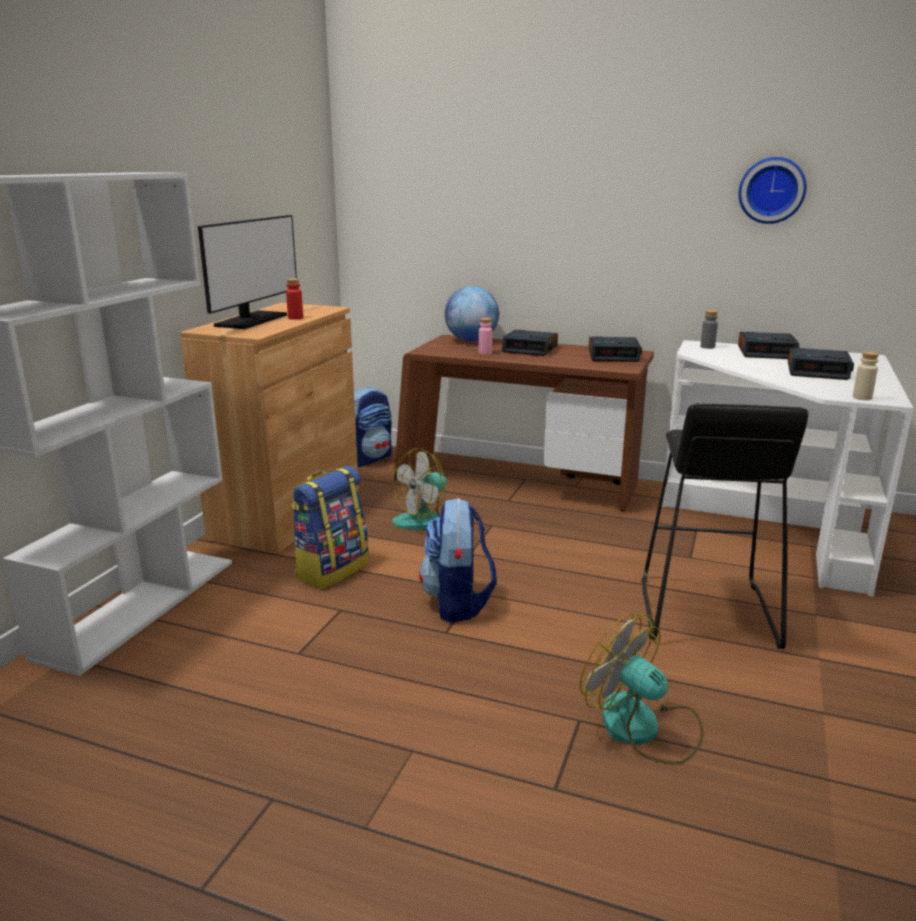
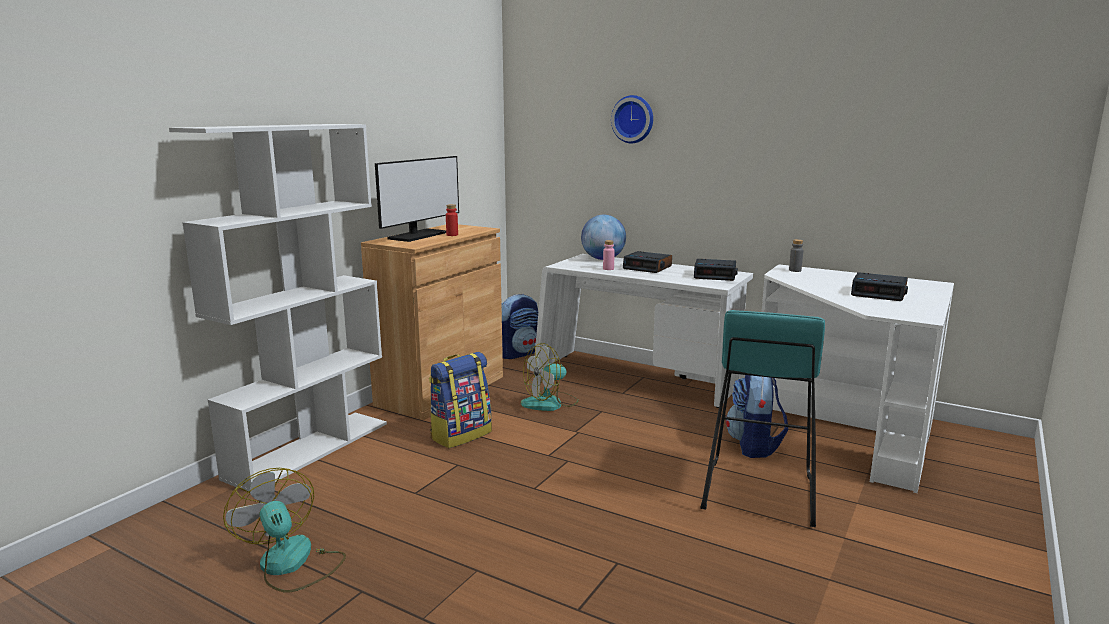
camera: 10 degrees right, 5 degrees down
brown desk [394,335,654,511] -> white desk [535,254,753,408]
backpack [419,498,497,623] -> backpack moved to [726,375,788,458]
fan [580,613,704,765] -> fan moved to [223,468,346,593]
black stool [642,403,808,649] -> turquoise stool [700,310,825,527]
alarm clock [738,332,799,359] -> none
wall clock [739,157,807,224] -> wall clock moved to [611,95,653,143]
beige bottle [853,352,879,400] -> none

